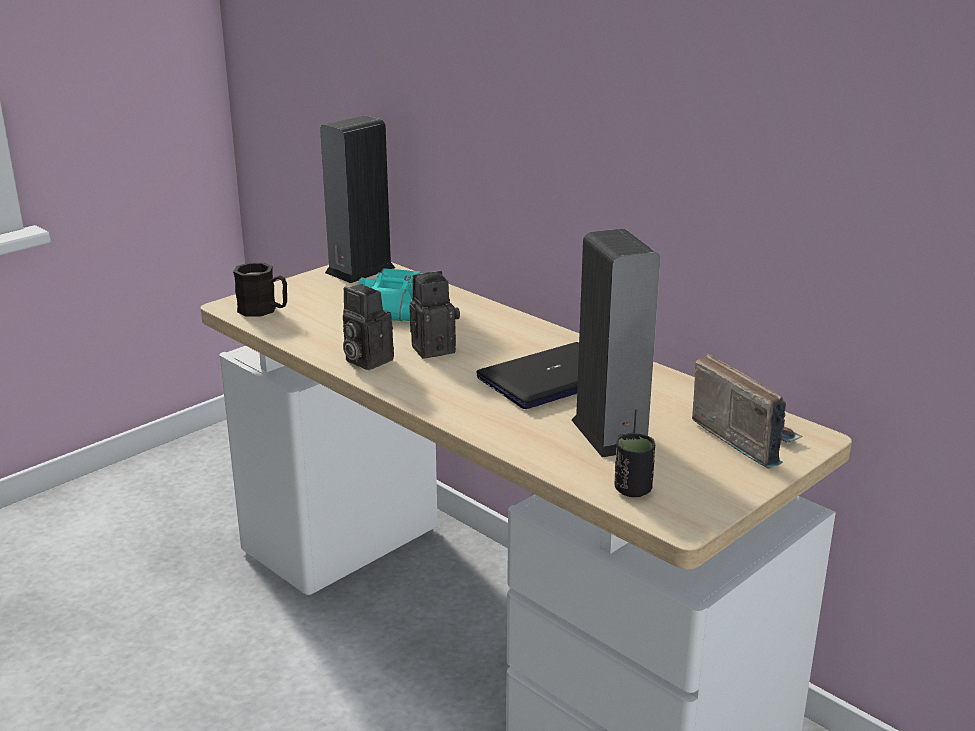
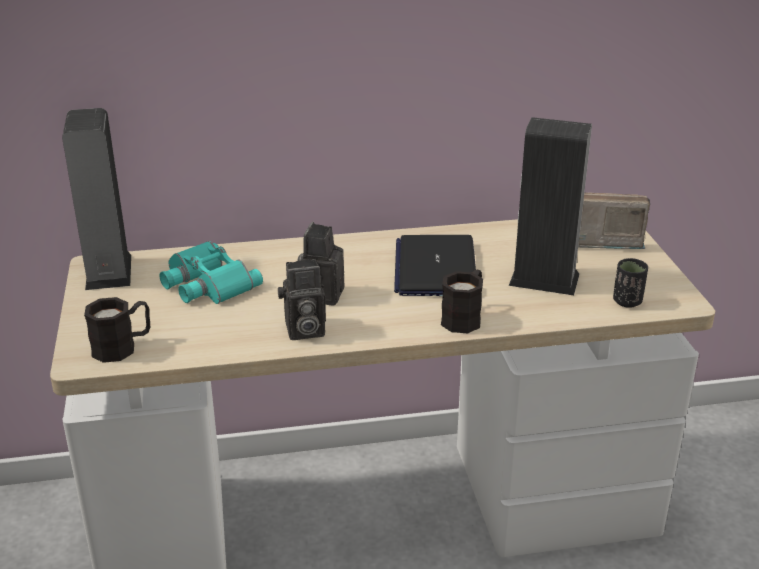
camera: 55 degrees left, 5 degrees up
none -> black mug [441,270,483,333]

